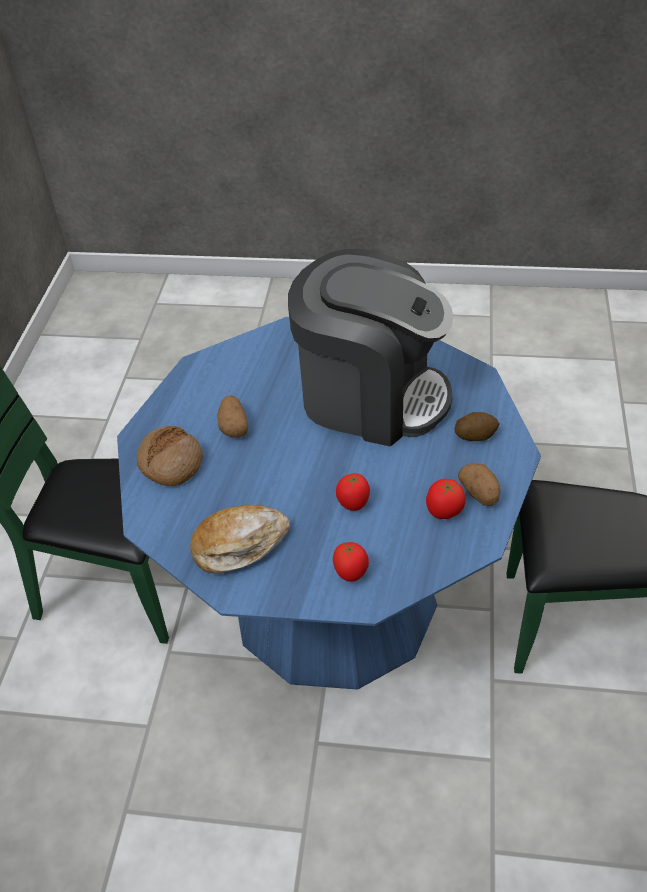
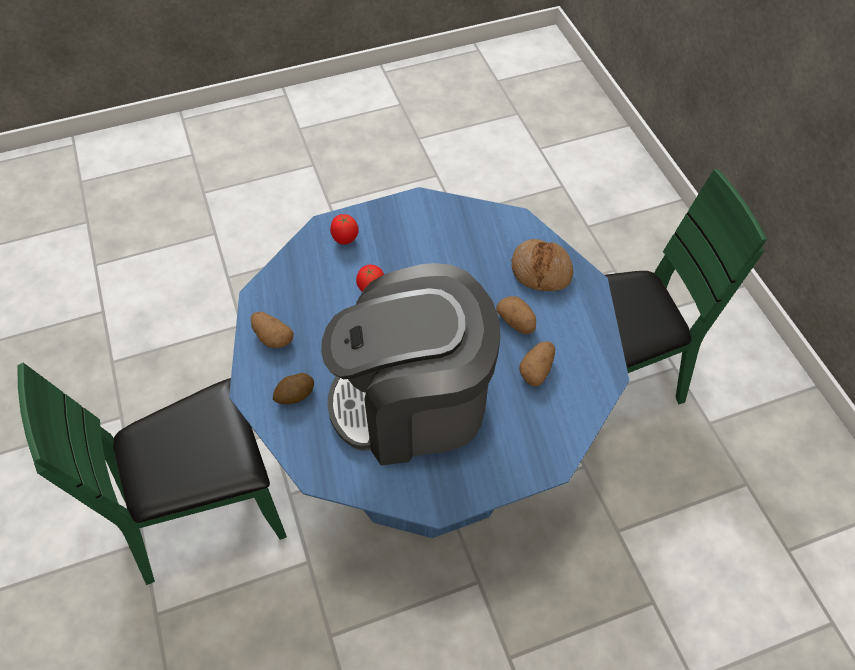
camera: 150 degrees right, 10 degrees up
bread [190,505,290,574] -> none
tomato [426,479,466,519] -> none
none -> potato [519,341,555,387]

